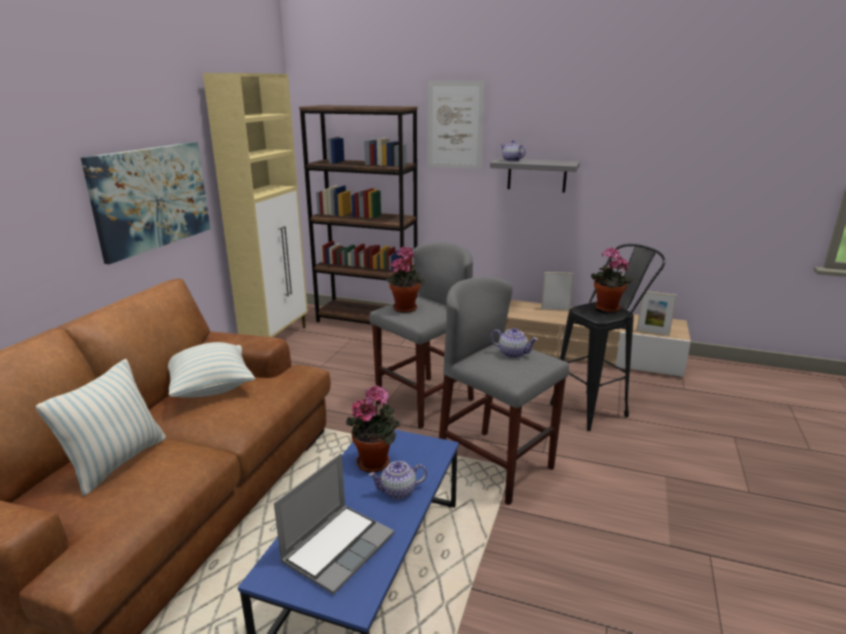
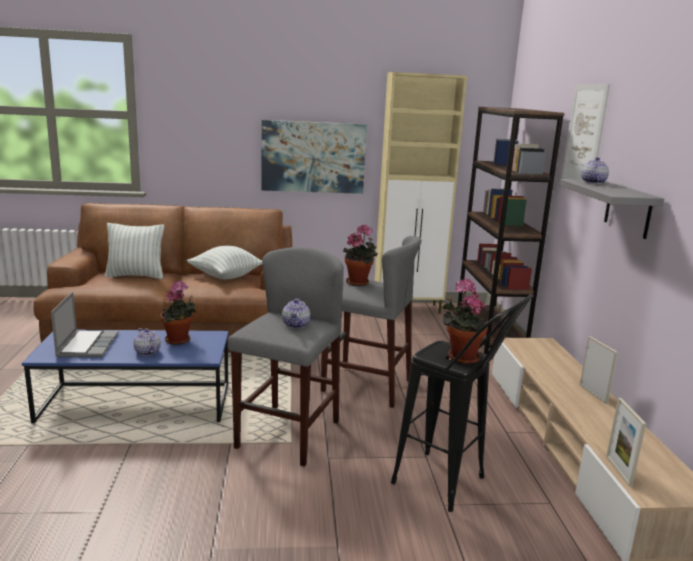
camera: 65 degrees right, 5 degrees down
laptop [274,453,394,595] -> laptop turned 105 degrees counterclockwise [51,292,119,357]

